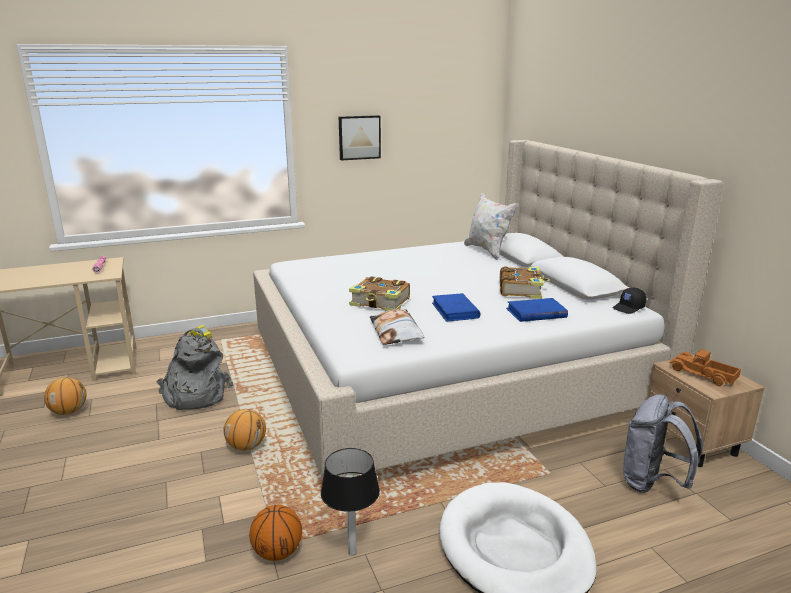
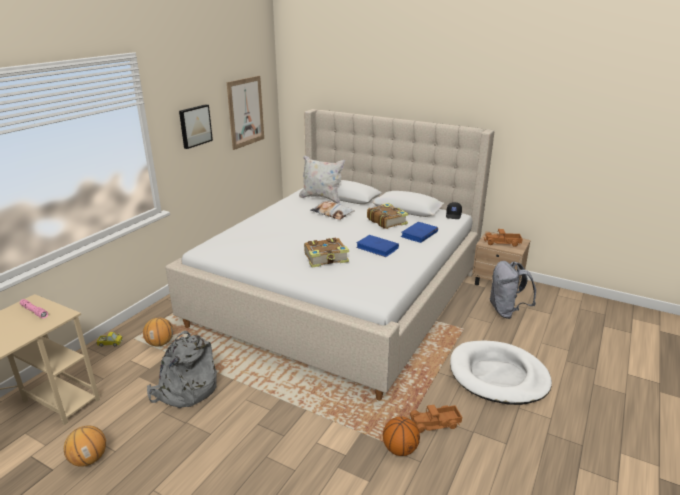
camera: 40 degrees left, 5 degrees up
basketball [224,409,266,451] -> basketball moved to [143,318,173,347]
table lamp [321,448,380,555] -> toy truck [409,405,462,433]
pillow [370,309,424,345] -> pillow moved to [310,201,355,220]
none -> picture [227,76,264,150]

